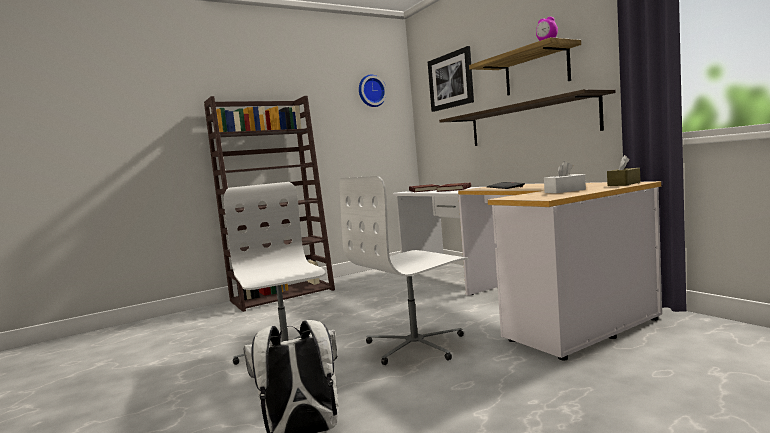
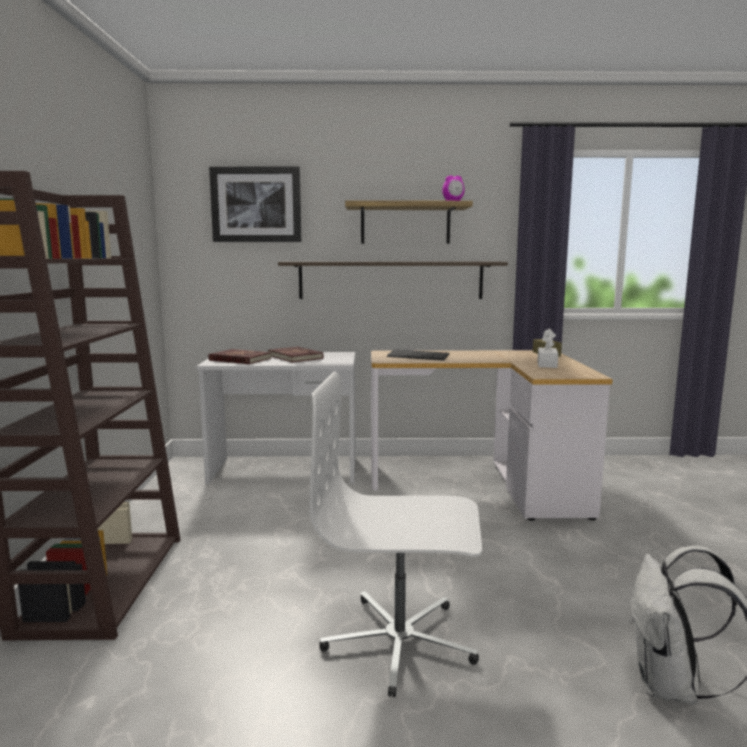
camera: 60 degrees left, 5 degrees up
white office chair [340,176,469,365] -> none
wall clock [359,75,387,107] -> none

